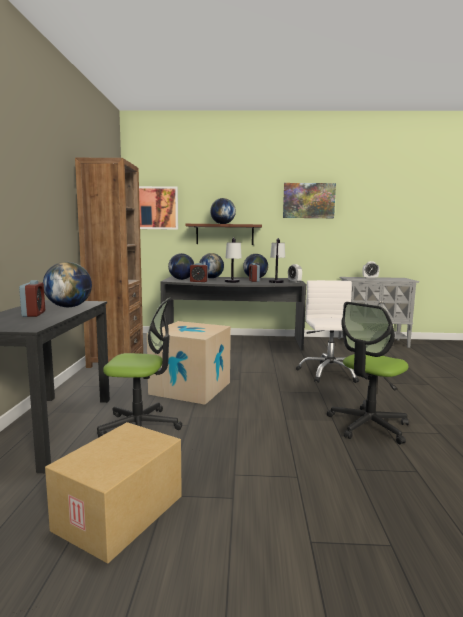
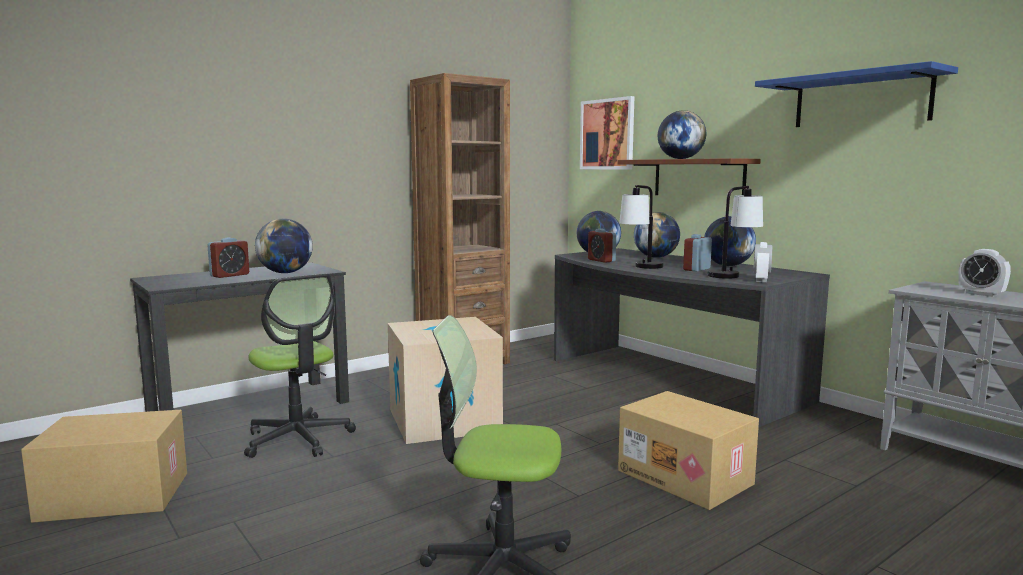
camera: 50 degrees right, 0 degrees up
picture [283,183,336,218] -> blue shelf [755,61,958,127]
white office chair [296,280,359,383] -> cardboard box [618,391,759,510]

